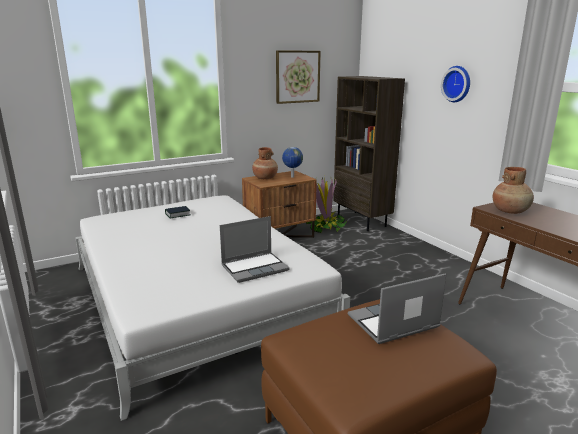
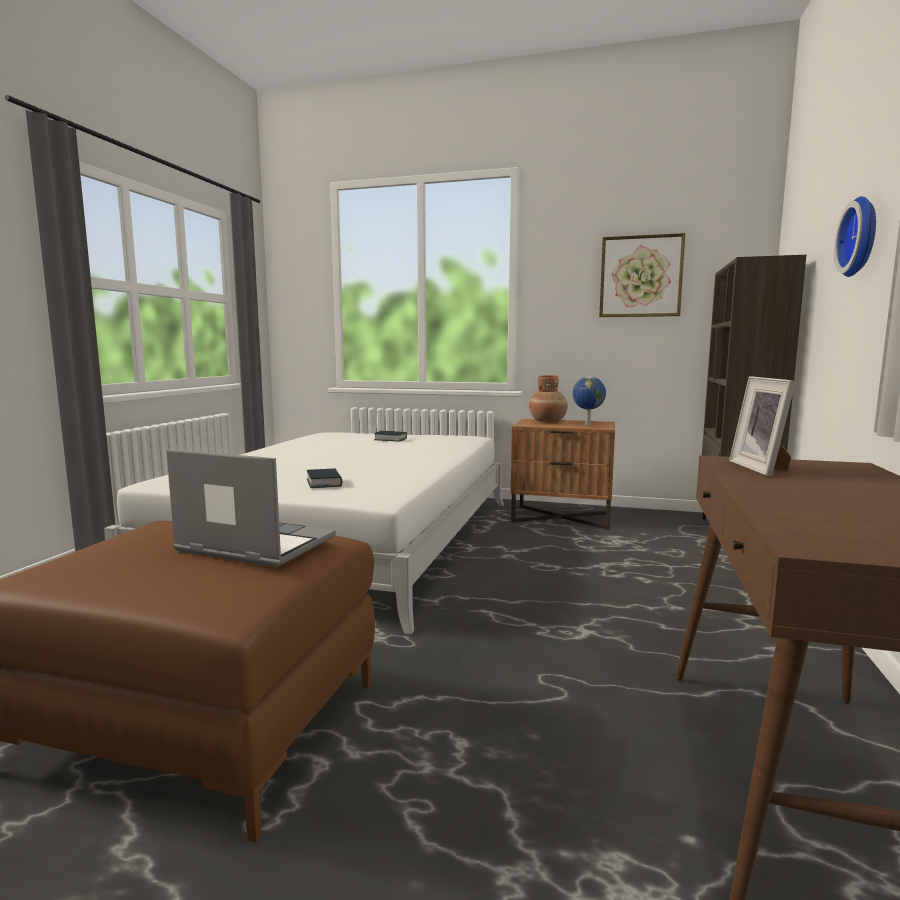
camera: 45 degrees right, 10 degrees down
laptop [220,216,290,283] -> book [307,468,342,488]
potted plant [306,176,347,233] -> none
brown vase [493,167,534,214] -> picture frame [729,376,796,477]

